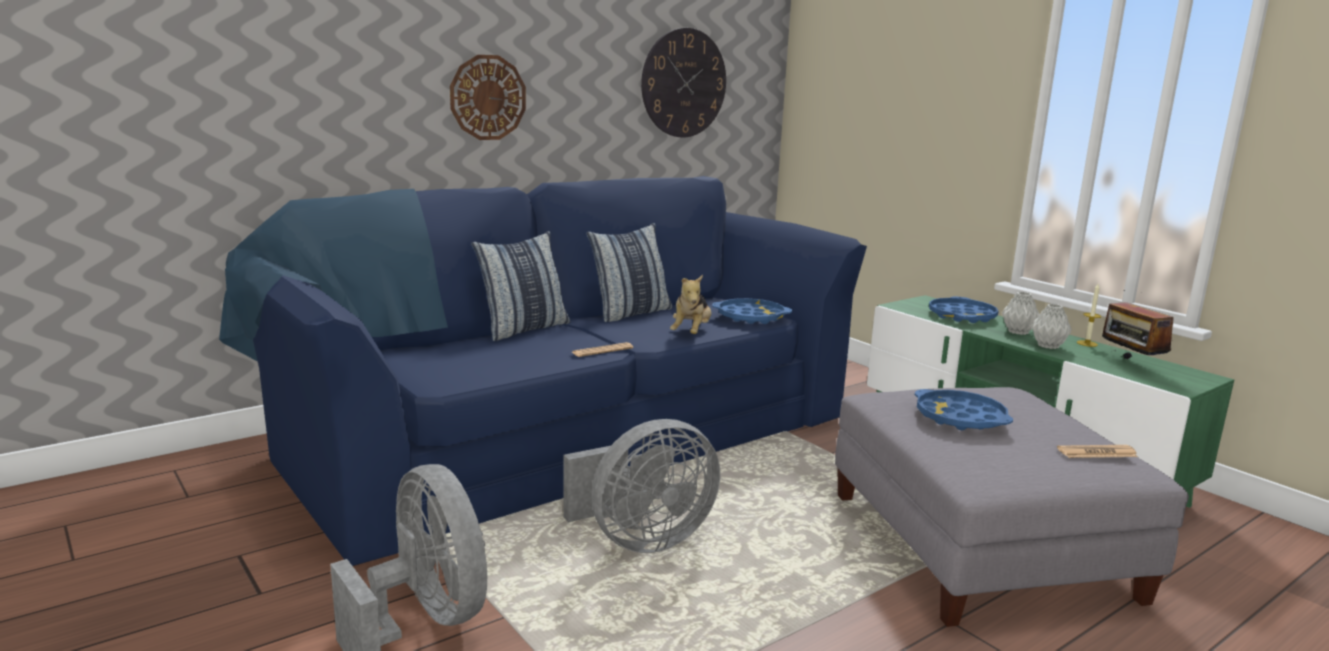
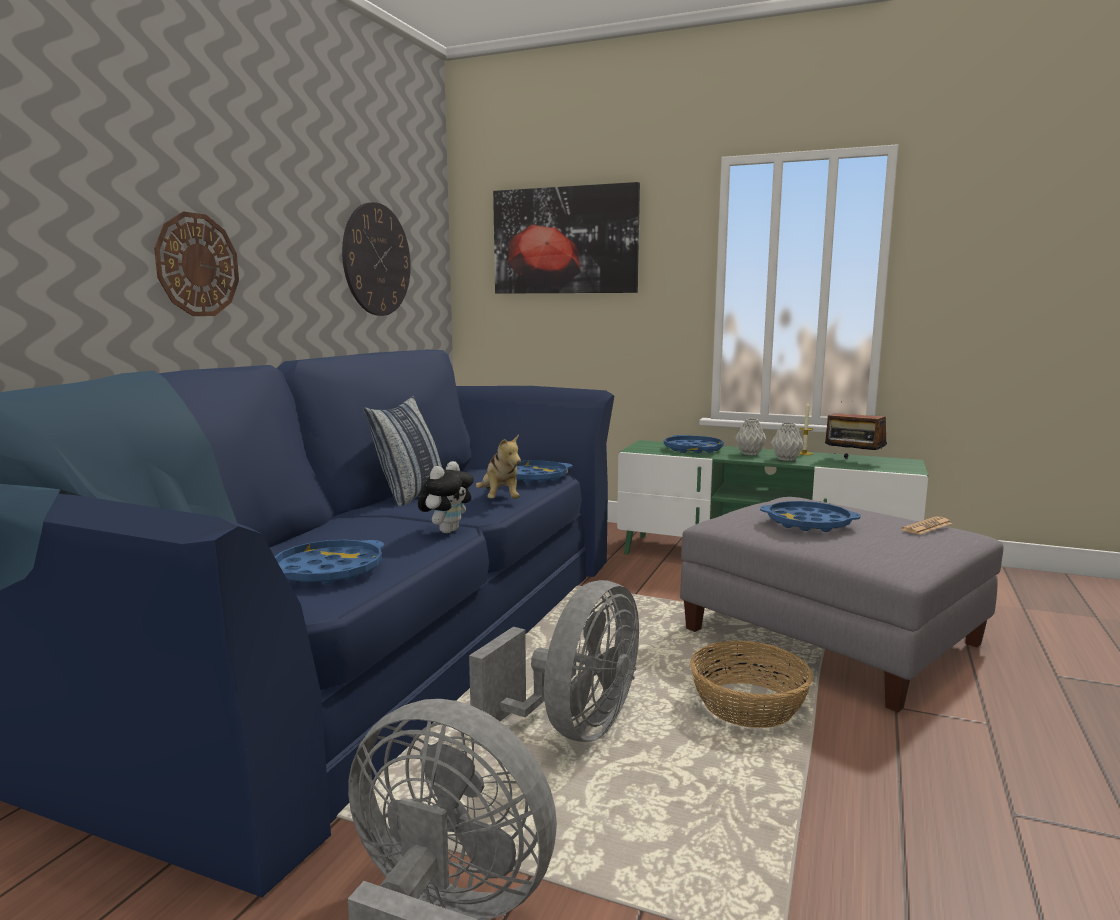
camera: 30 degrees left, 5 degrees down
pillow [471,231,570,341] -> none
newspaper [572,342,633,357] -> plush toy [418,461,474,533]
none -> blue tray [275,540,384,584]
none -> picture [493,182,640,294]
none -> basket [690,641,813,728]

